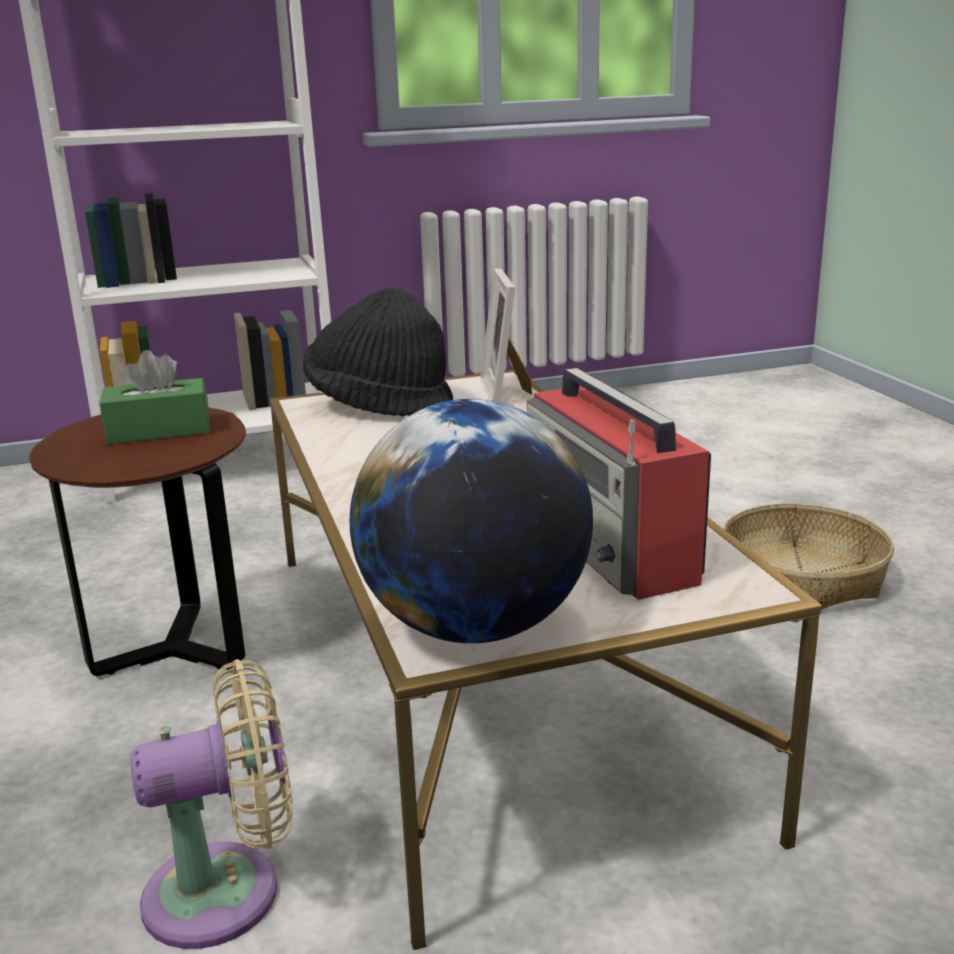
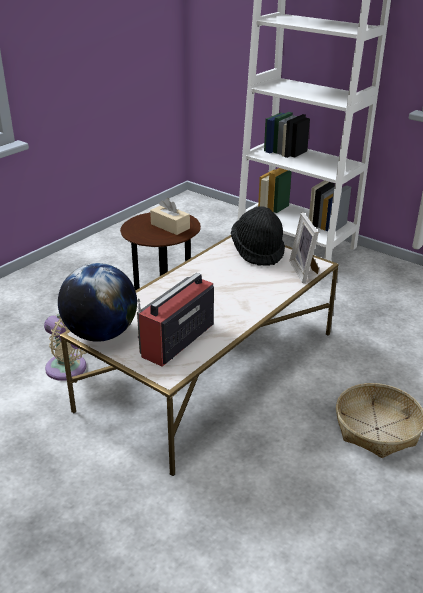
camera: 55 degrees right, 10 degrees up
green tissue box [100,350,209,444] -> beige tissue box [150,198,190,235]
picture frame [481,268,532,402] -> picture frame turned 60 degrees counterclockwise [289,213,319,283]

